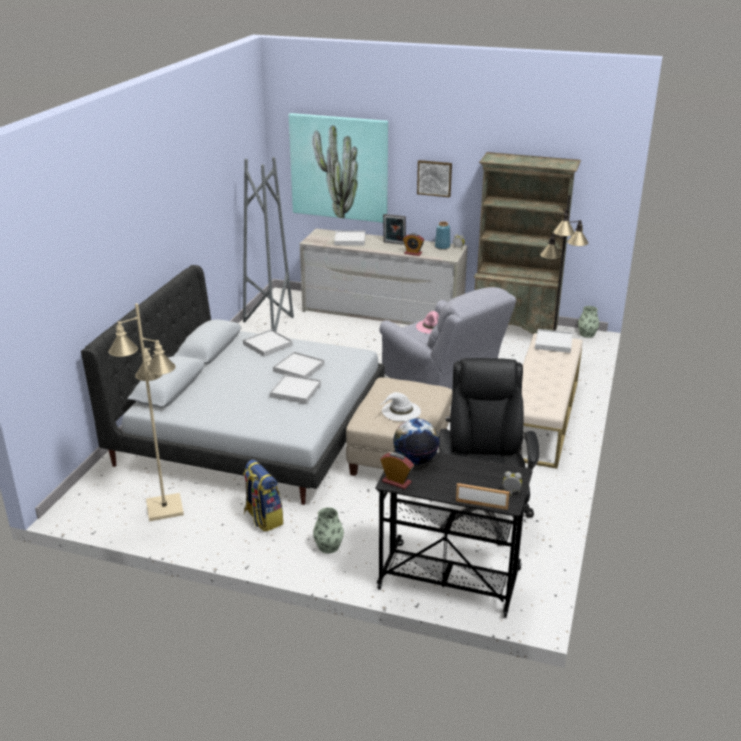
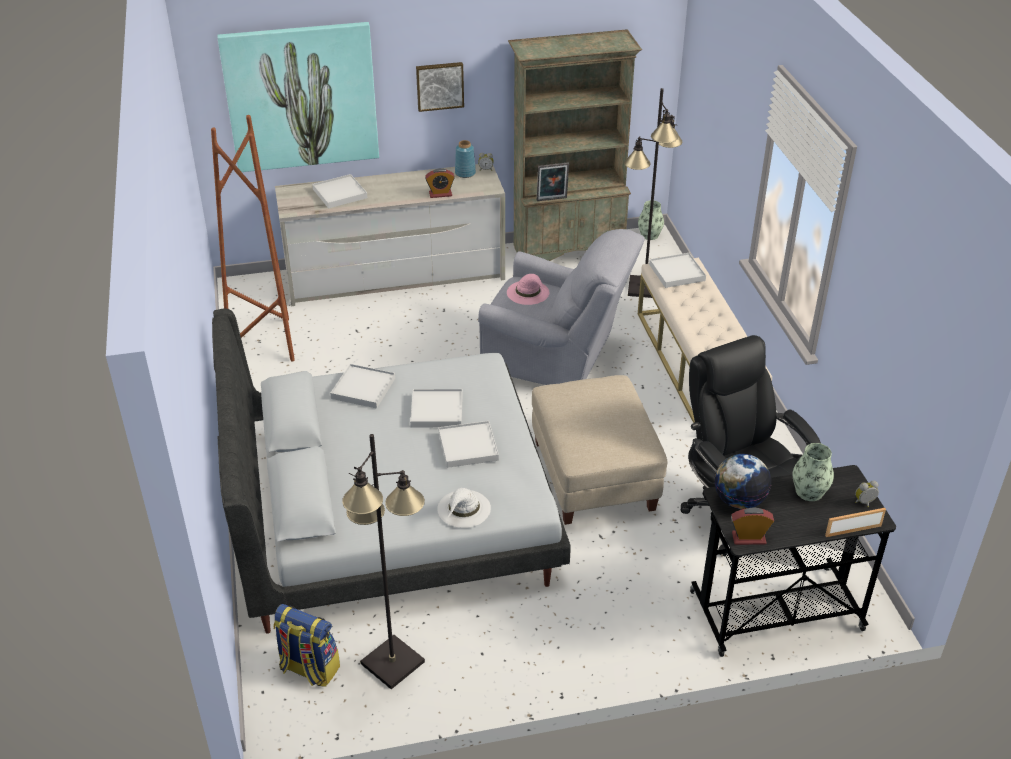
camera: 30 degrees left, 10 degrees up
beige floor lamp [109,303,184,521] -> black floor lamp [342,434,425,689]
grey clothes rack [243,157,294,331] -> brown clothes rack [211,115,295,362]
backpack [243,460,283,532] -> backpack moved to [273,604,340,687]
vase [313,507,344,554] -> vase moved to [793,443,834,501]
white hat [380,392,421,421] -> white hat moved to [437,488,491,528]
picture frame [383,214,406,245] -> picture frame moved to [537,162,569,201]

